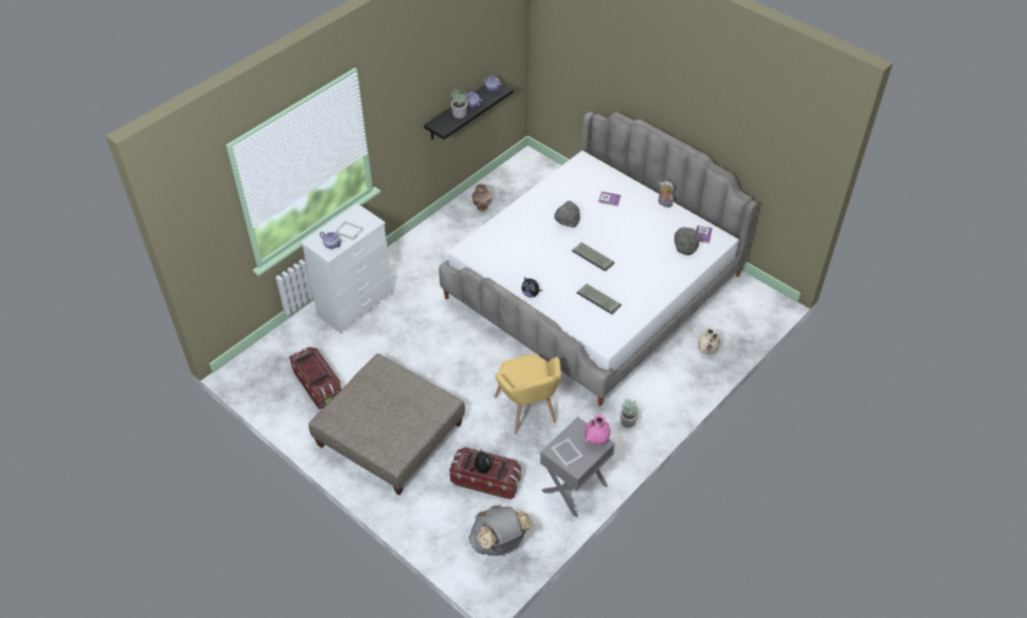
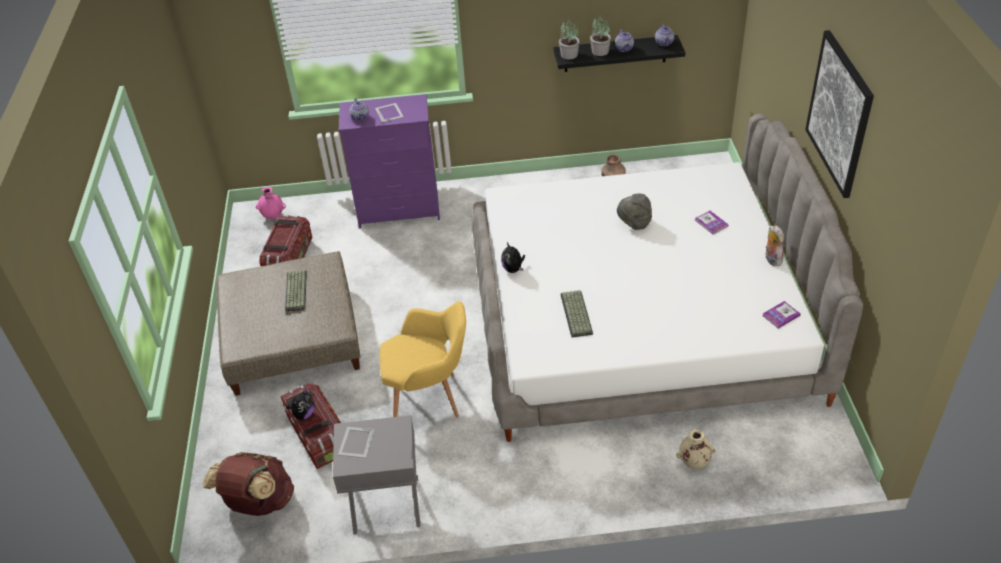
camera: 45 degrees right, 5 degrees down
white dresser [301,203,393,334] -> purple dresser [339,94,440,228]
grey backpack [469,505,533,556] -> brown backpack [203,452,294,516]
yellow armchair [494,354,561,434] -> yellow armchair turned 120 degrees counterclockwise [380,301,466,418]
keyboard [572,242,615,272] -> keyboard moved to [285,269,307,312]
pink vase [585,415,610,445] -> pink vase moved to [256,187,286,219]
potted plant [620,399,639,428] -> potted plant moved to [559,18,580,59]
grey hat [674,227,699,255] -> none
none -> picture [805,30,874,198]

